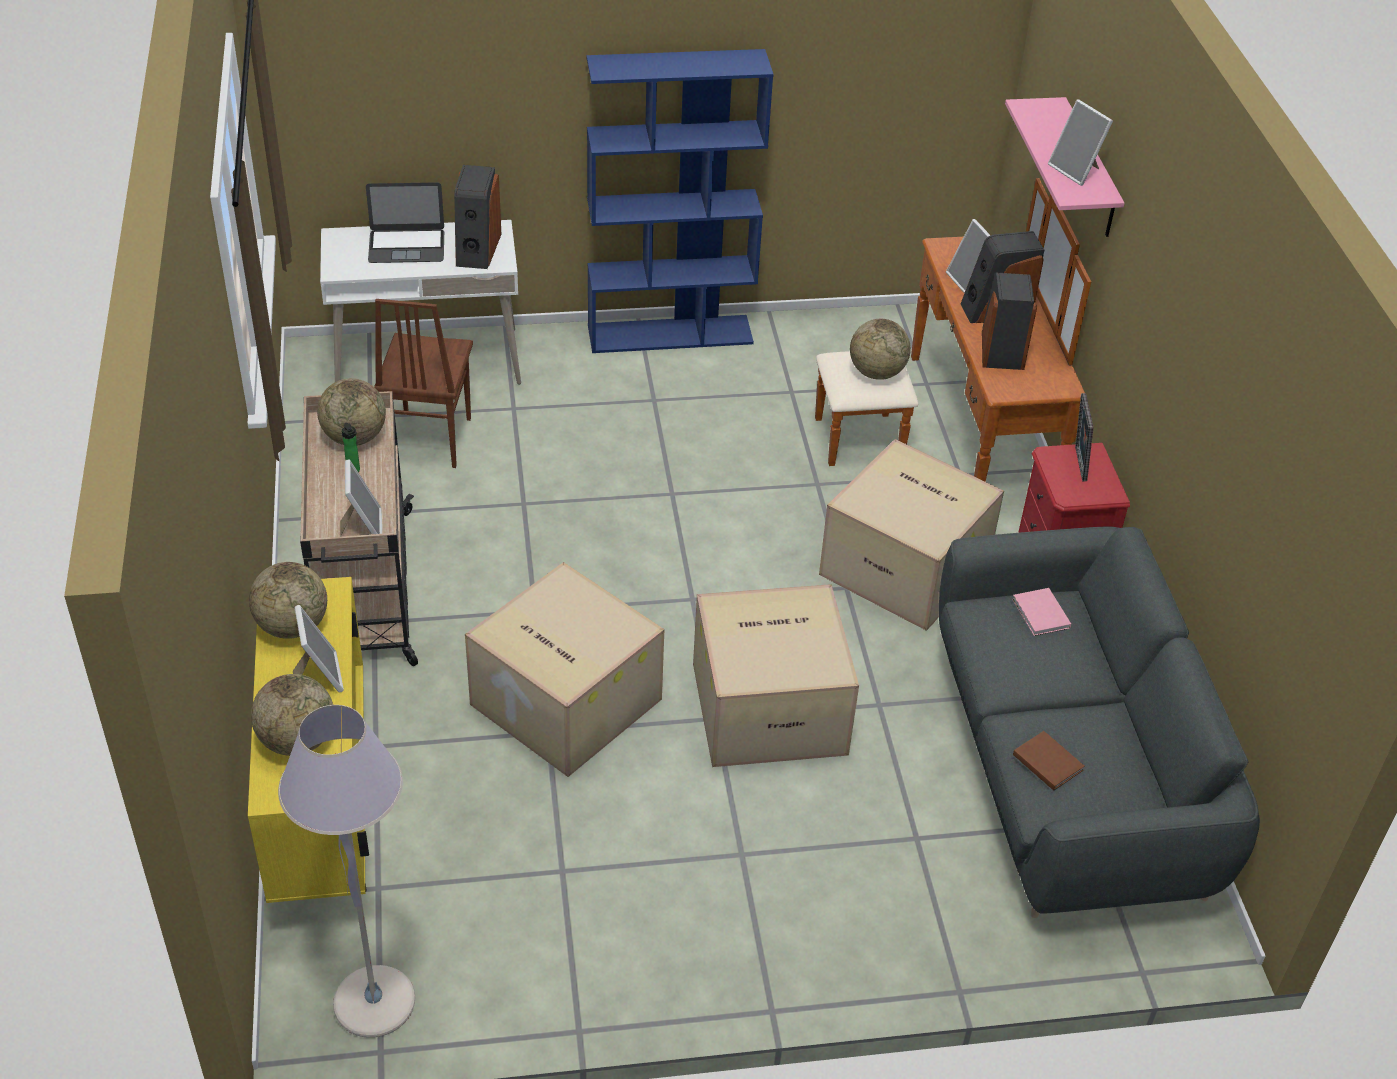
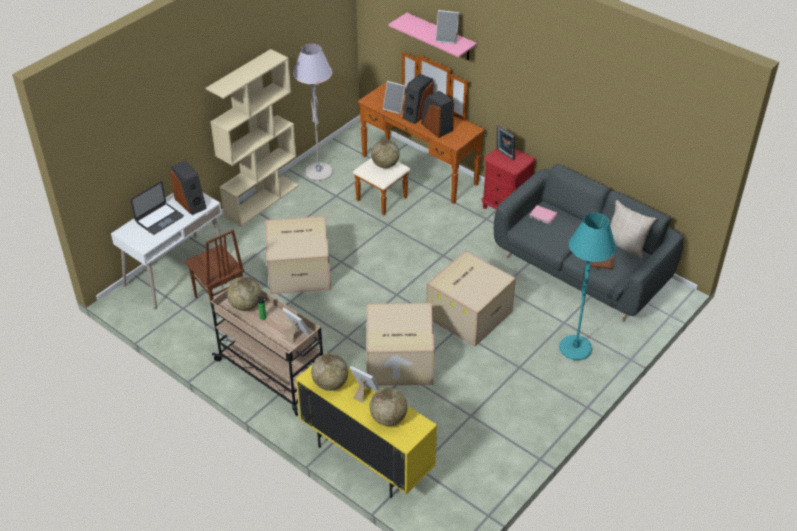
camera: 40 degrees left, 0 degrees up
grey floor lamp [278,705,415,1038] -> grey floor lamp moved to [293,44,333,181]
blue bookcase [587,49,774,353] -> beige bookcase [206,49,299,227]
cardboard box [819,439,1004,631] -> cardboard box moved to [265,216,331,294]
none -> turquoise floor lamp [559,213,616,360]
none -> beige pillow [610,200,656,258]

